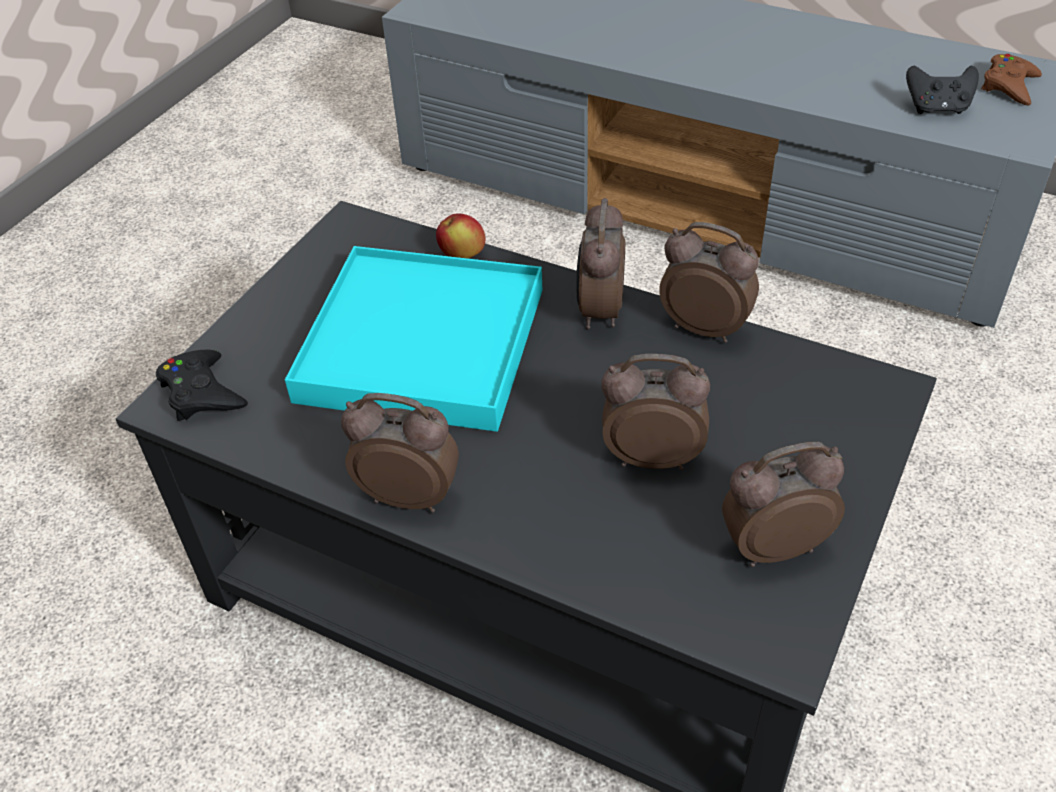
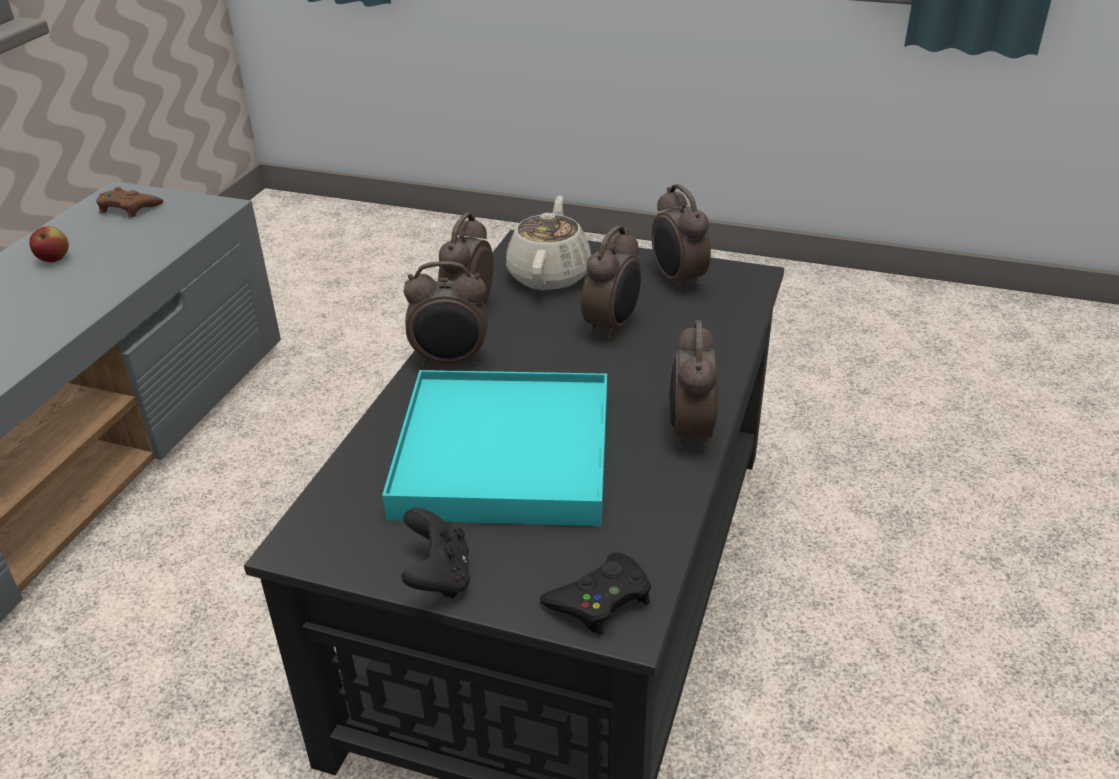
camera: 100 degrees left, 10 degrees down
apple [436,213,485,259] -> apple moved to [29,226,69,262]
alarm clock [601,354,710,470] -> alarm clock turned 150 degrees counterclockwise [581,225,641,340]
black game controller [906,66,979,114] -> black game controller moved to [401,508,470,598]
none -> beige teapot [506,196,591,290]

